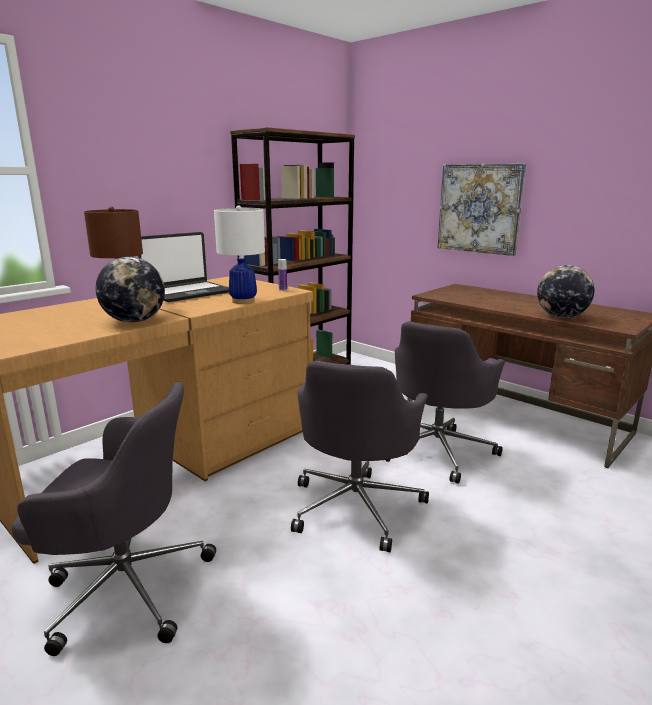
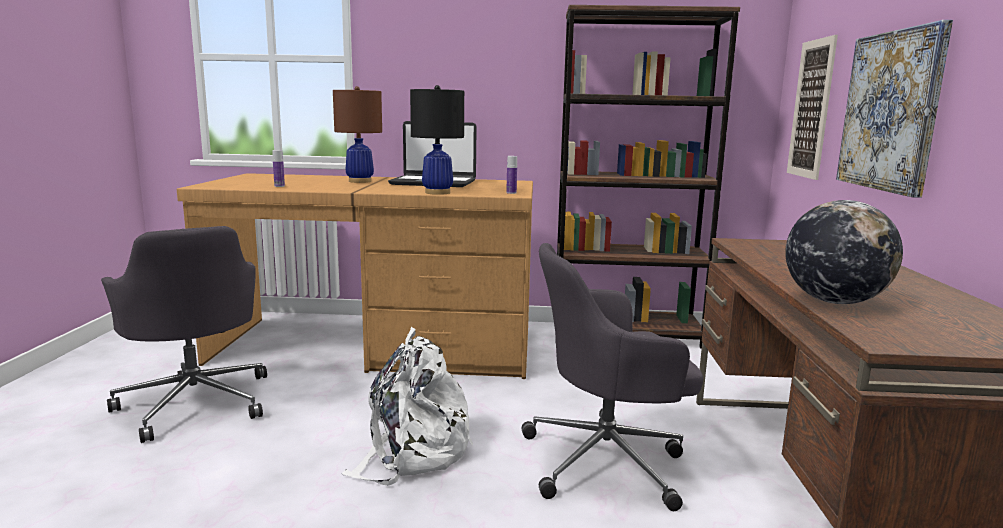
camera: 50 degrees right, 5 degrees down
globe [96,257,165,323] -> none
white table lamp [214,205,265,304] -> black table lamp [410,85,464,195]
grey office chair [291,361,429,552] -> white backpack [342,327,473,485]
none -> bottle [272,150,285,187]
none -> picture [787,35,838,180]

